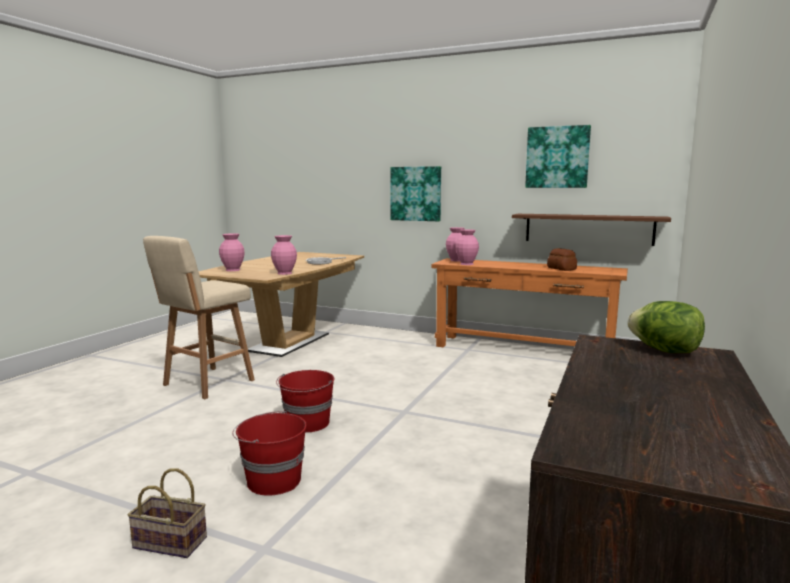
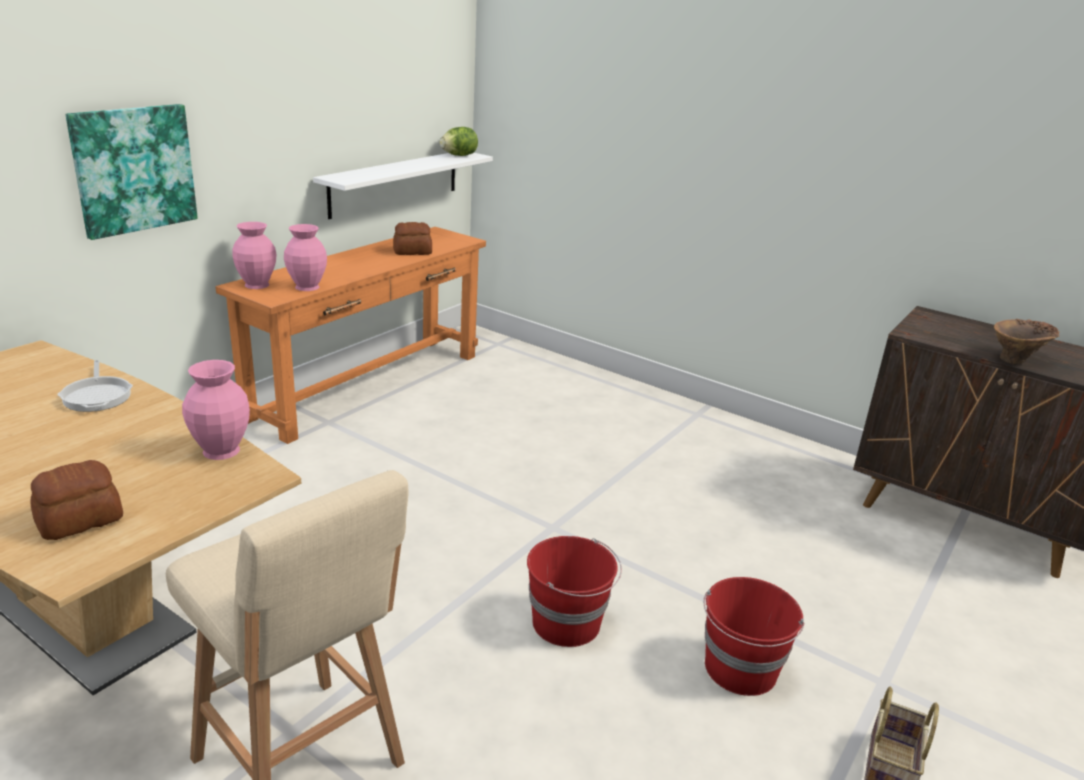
camera: 80 degrees left, 15 degrees up
pink vase [219,233,245,271] -> bread [31,460,123,540]
brown shelf [512,214,671,246] -> white shelf [313,153,493,219]
picture [525,125,591,188] -> none
lettuce [627,301,705,353] -> lettuce moved to [440,127,478,156]
none -> brown vase [994,319,1060,364]

